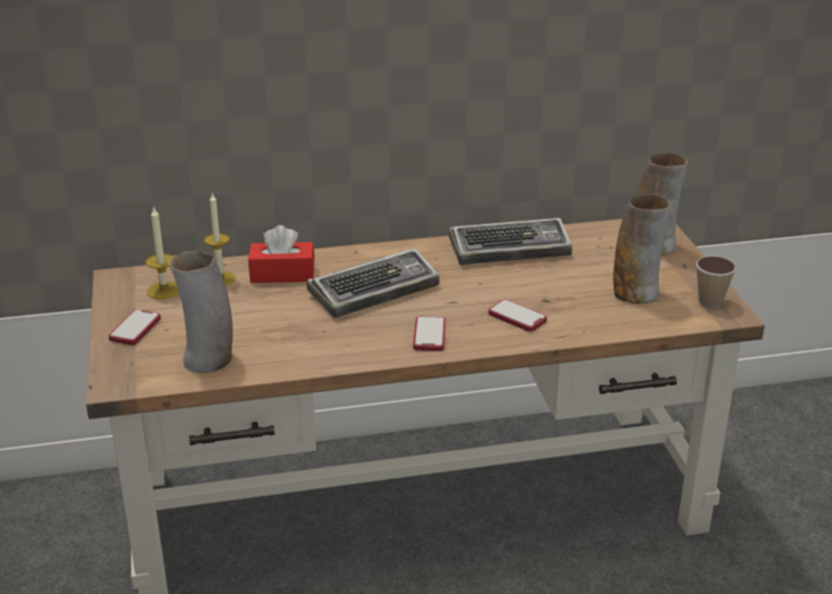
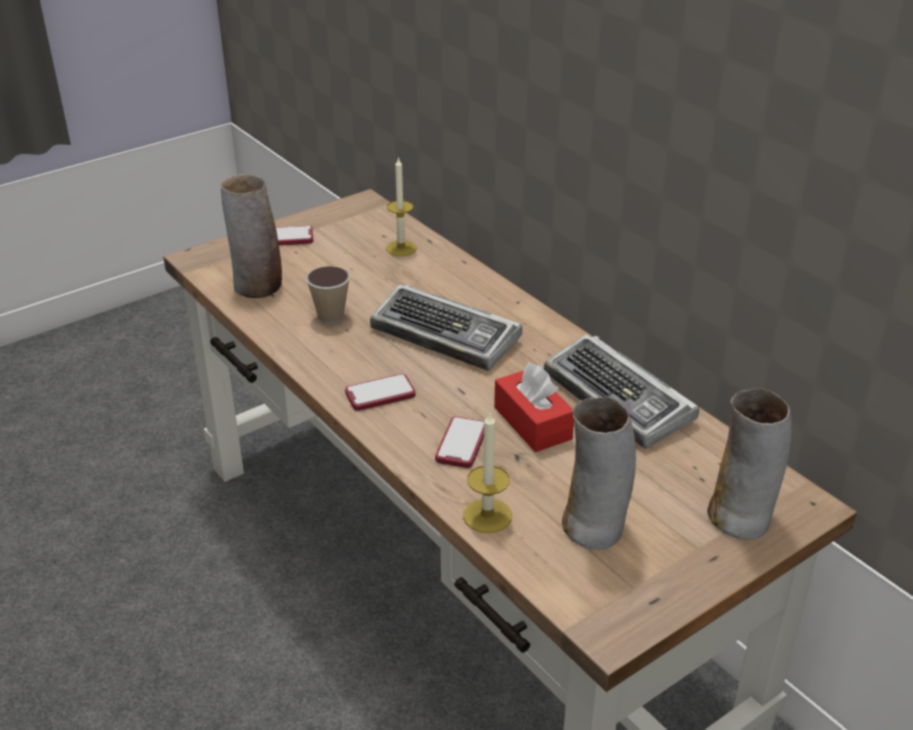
camera: 65 degrees right, 5 degrees up
candle [145,208,179,299] -> candle moved to [463,413,512,533]
red tissue box [248,225,315,283] -> red tissue box moved to [494,363,574,452]
cup [696,256,736,308] -> cup moved to [306,266,350,324]

